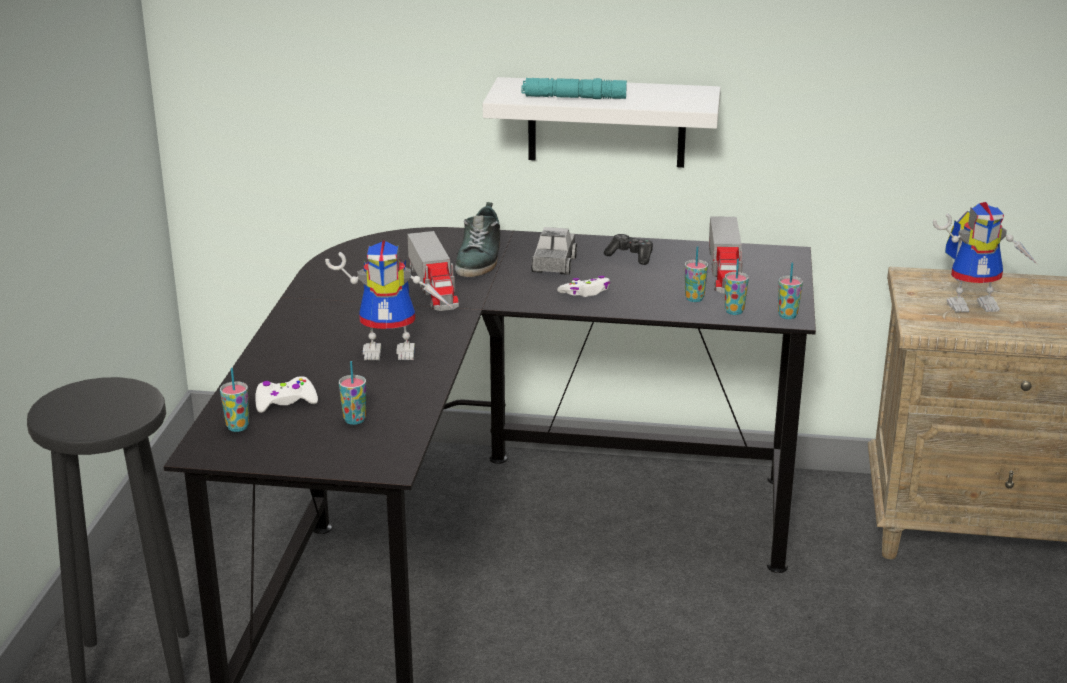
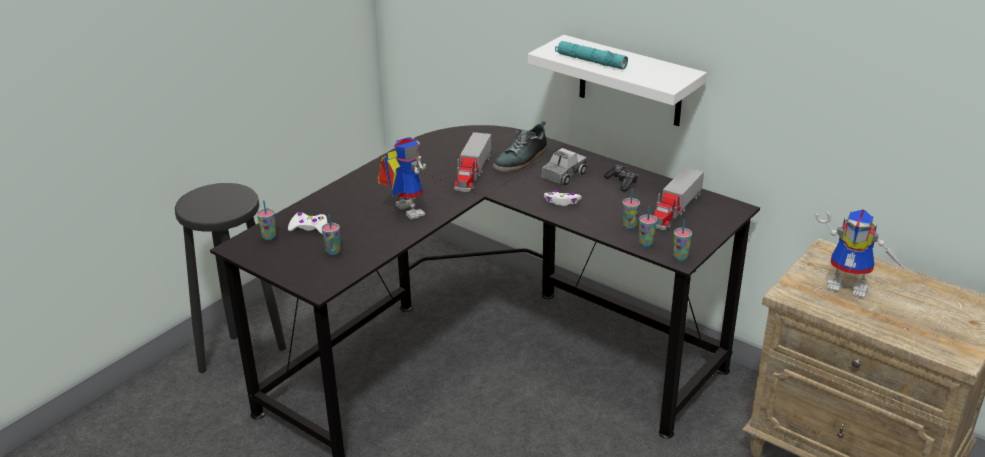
camera: 30 degrees right, 5 degrees up
toy robot [325,240,455,360] -> toy robot turned 150 degrees counterclockwise [378,137,426,219]

